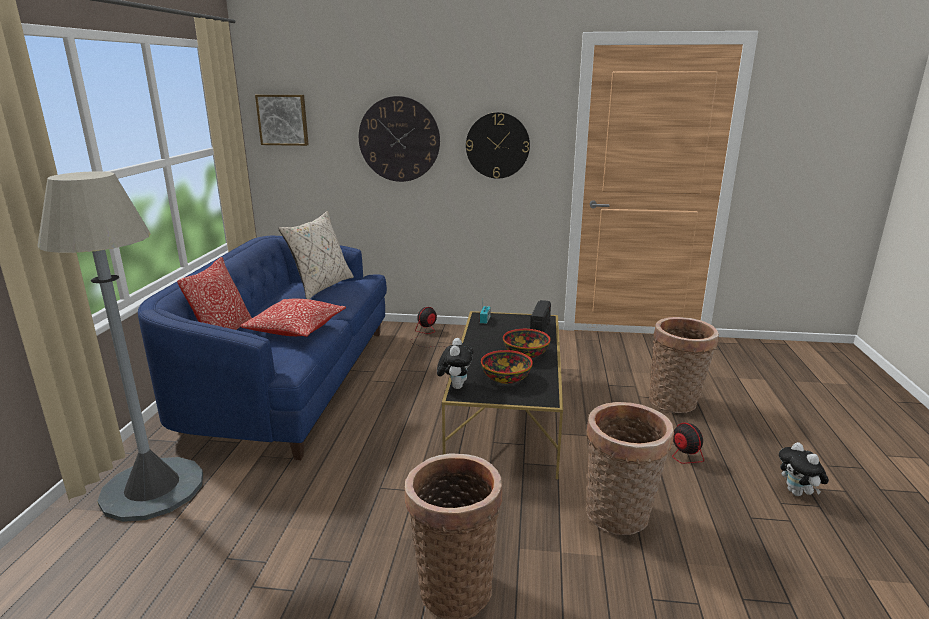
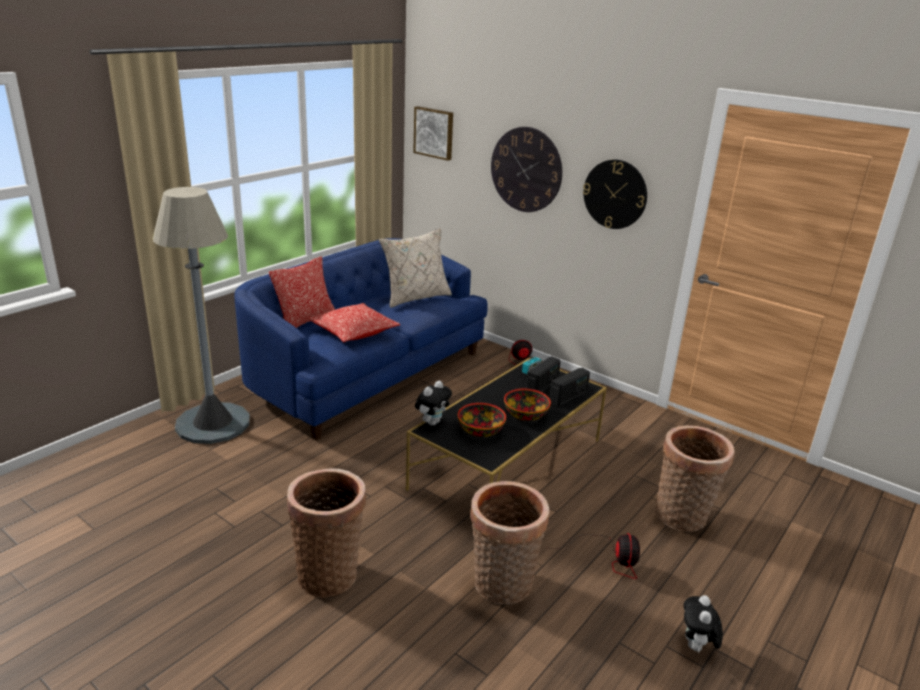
camera: 30 degrees right, 5 degrees up
none -> radio [526,356,561,392]

